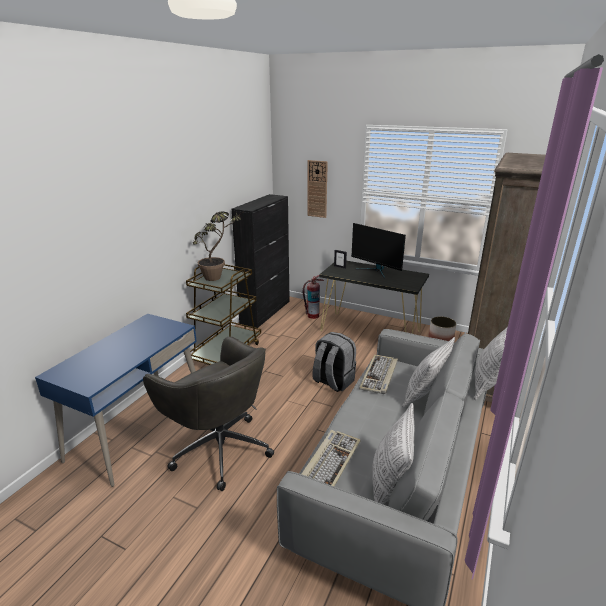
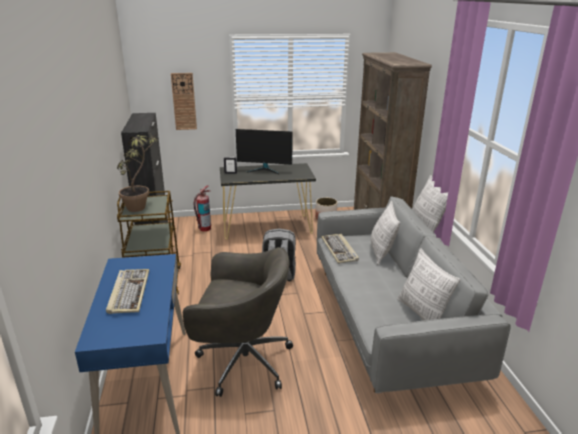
camera: 35 degrees left, 0 degrees up
keyboard [302,430,361,487] -> keyboard moved to [106,269,149,314]

